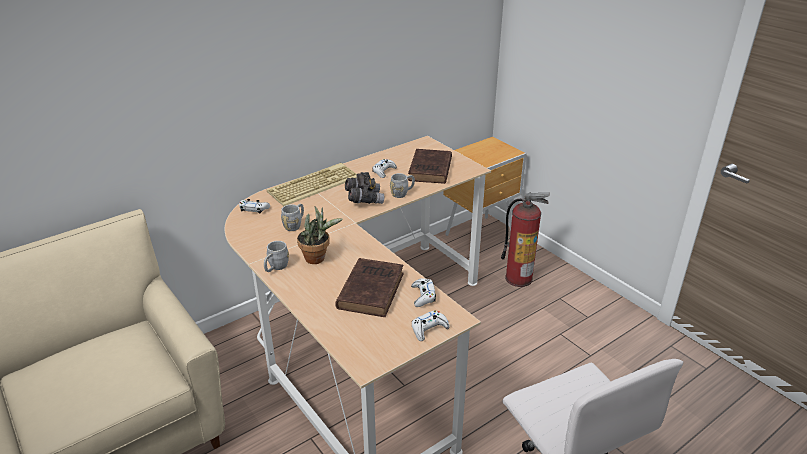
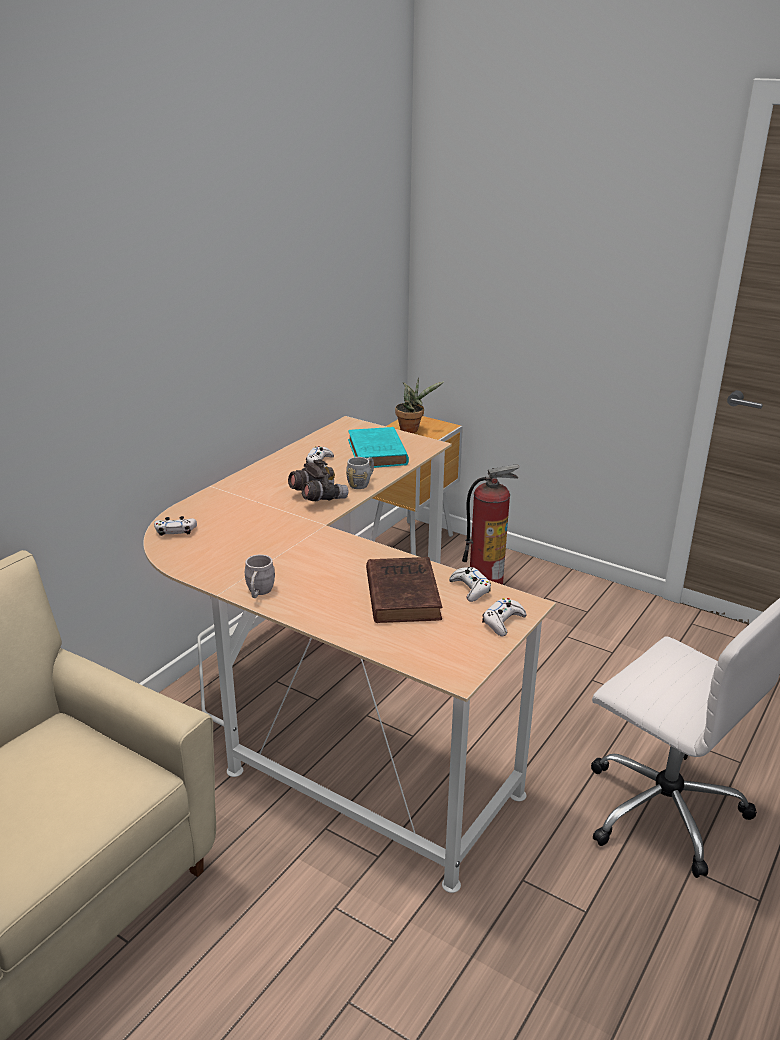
camera: 20 degrees left, 5 degrees down
keyboard [267,163,357,207] -> none
grey mug [281,204,304,231] -> none
potted plant [297,206,343,264] -> potted plant moved to [395,377,444,433]
brown book [408,149,452,184] -> turquoise book [348,427,409,468]

